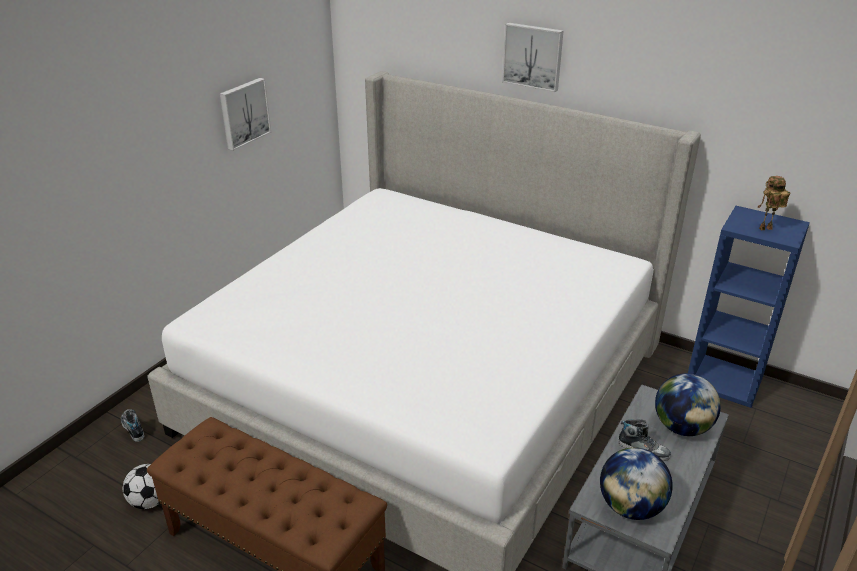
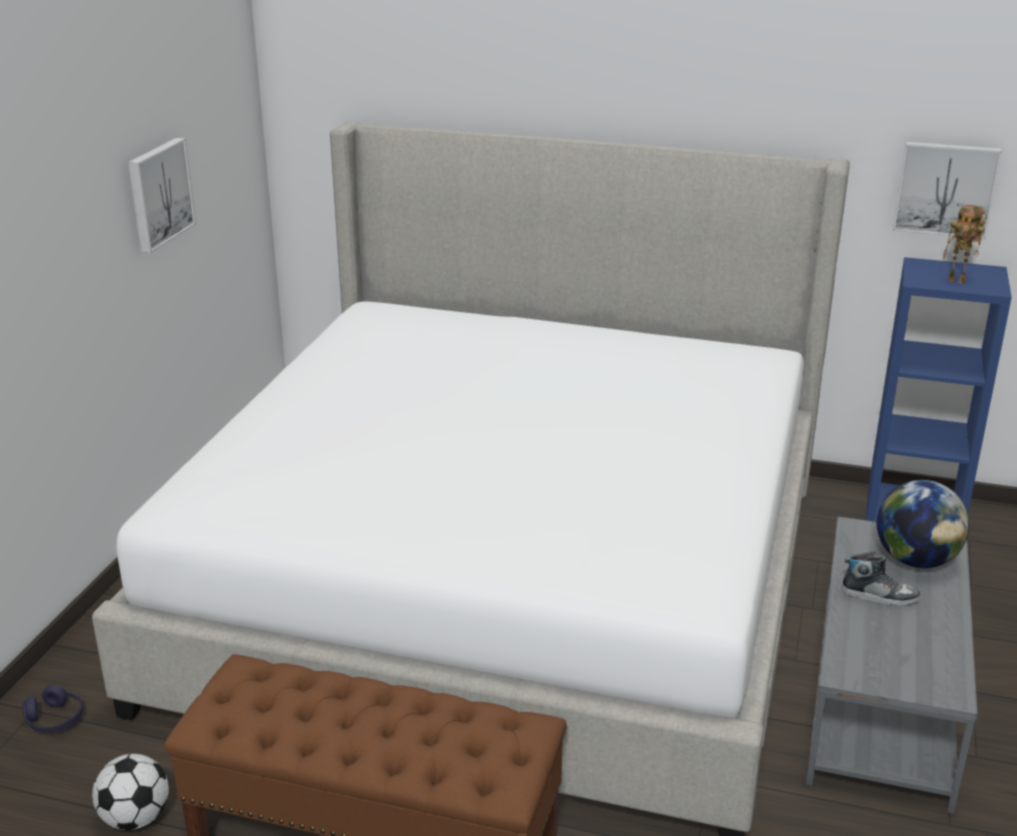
camera: 15 degrees left, 5 degrees down
shoe [121,409,144,442] -> purple headphones [22,685,83,732]
picture [502,23,564,92] -> picture moved to [893,141,1002,239]
globe [600,447,673,520] -> none
toy robot [758,176,790,230] -> toy robot turned 120 degrees counterclockwise [943,205,987,284]

